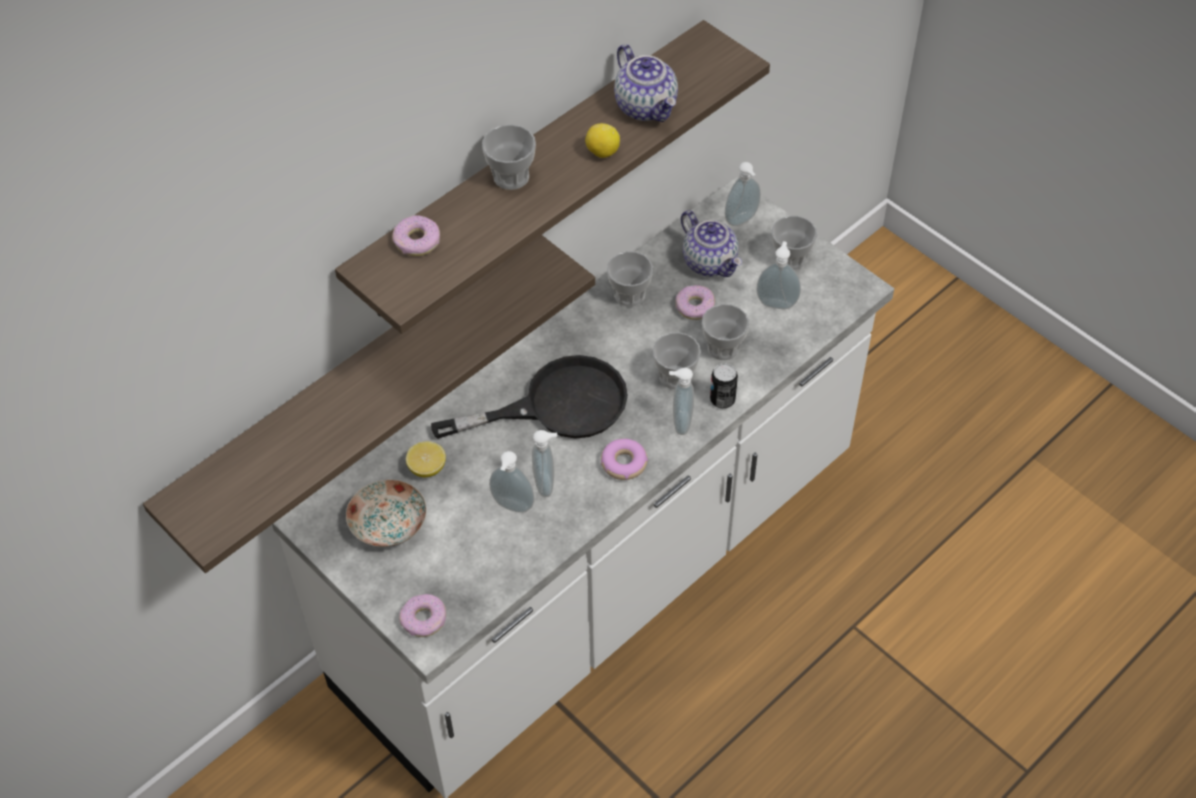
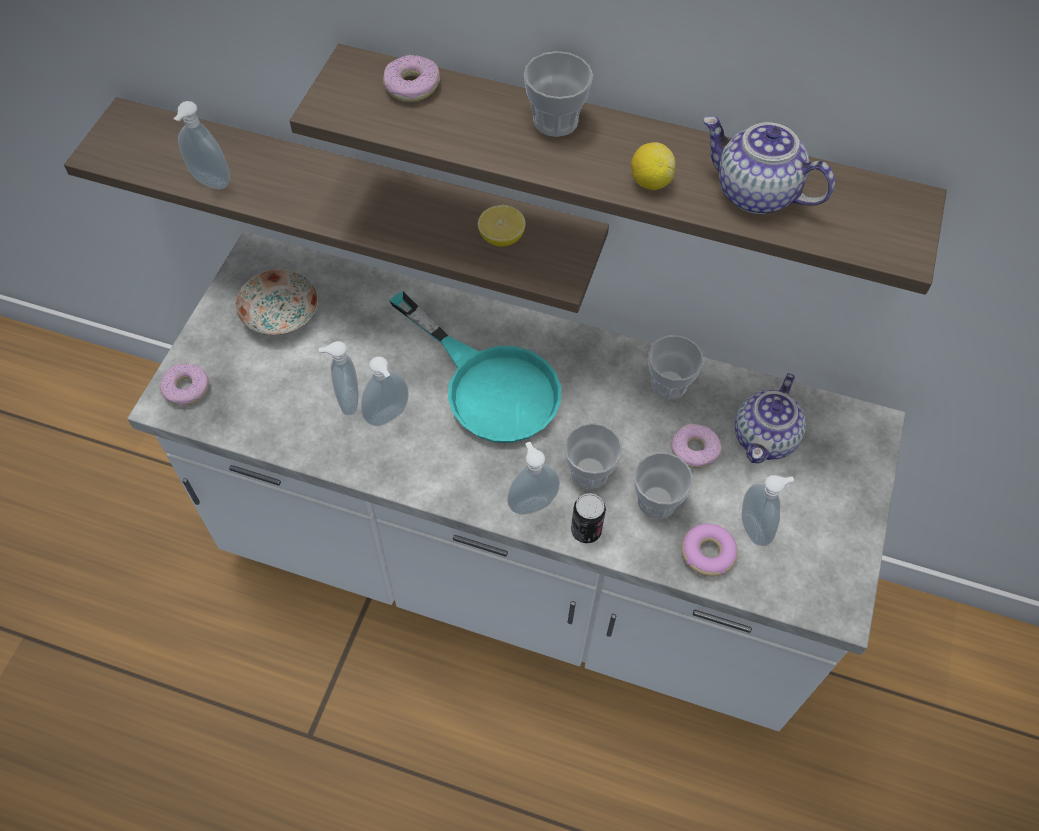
camera: 60 degrees right, 5 degrees up
lemon [406,441,446,477] -> lemon moved to [478,205,526,247]
black frying pan [431,355,628,439] -> turquoise frying pan [390,291,561,443]
donut [601,439,648,480] -> donut moved to [681,524,738,577]
teapot [614,44,678,122] -> teapot turned 90 degrees clockwise [703,116,835,214]
soap dispenser [725,162,761,226] -> soap dispenser moved to [174,101,230,190]
cup [772,216,817,270] -> none

